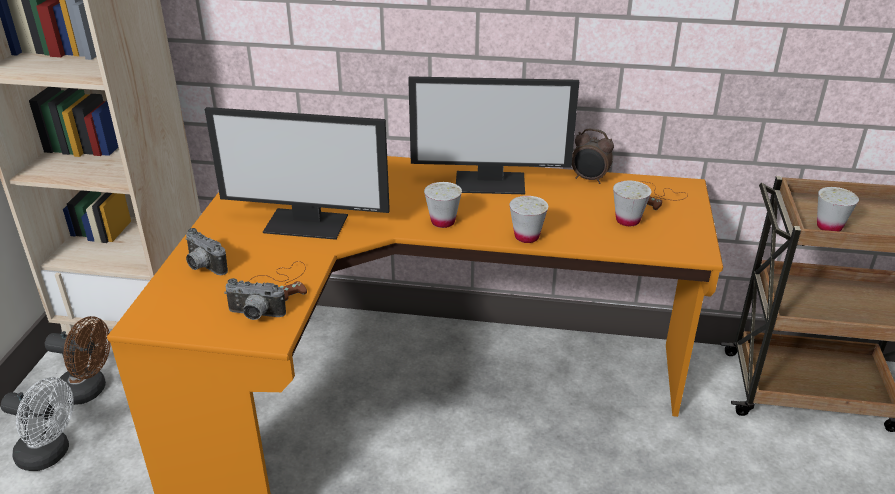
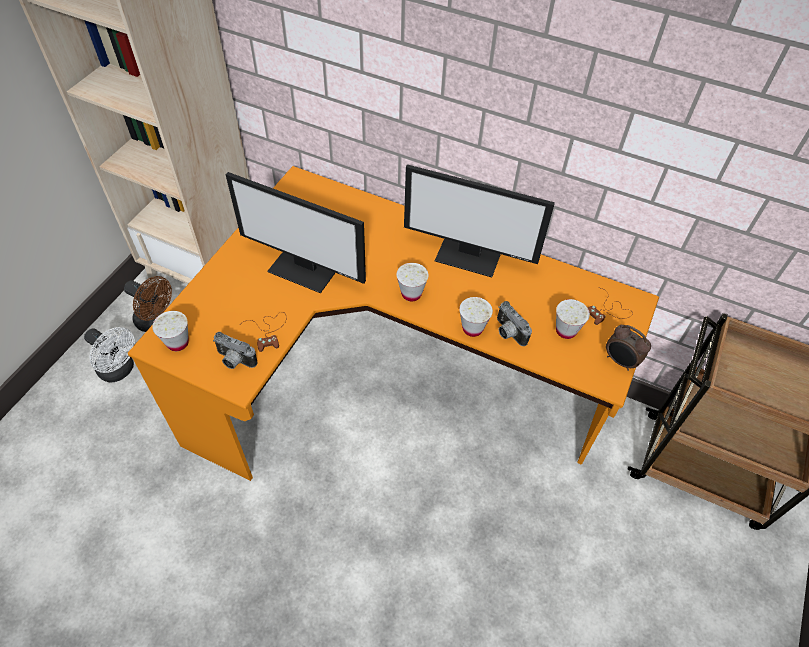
camera: 15 degrees right, 20 degrees up
camera [186,228,228,275] -> camera moved to [497,301,532,346]
alarm clock [572,128,614,184] -> alarm clock moved to [606,325,651,371]
white cup [817,187,859,232] -> white cup moved to [152,311,189,351]

